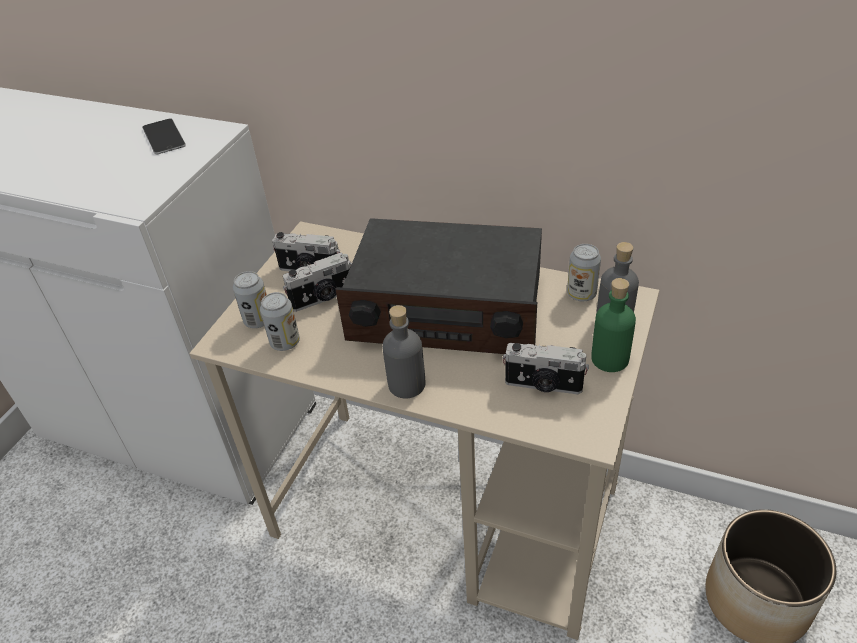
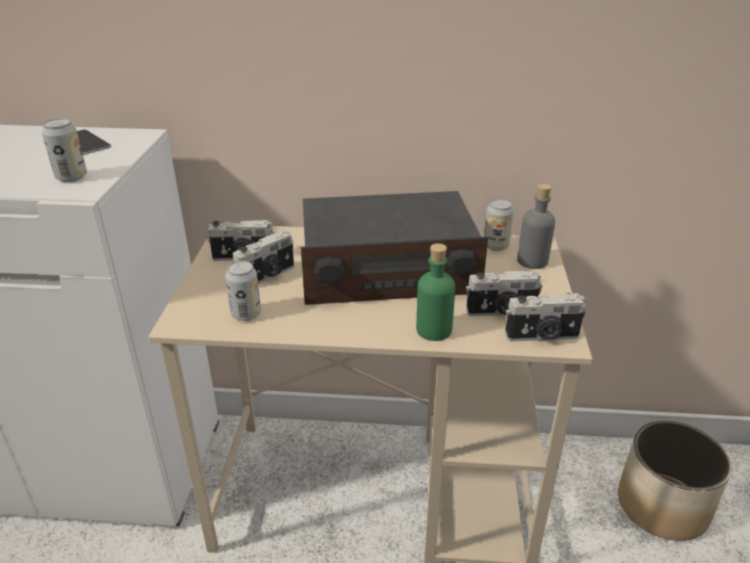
camera: 20 degrees left, 10 degrees down
can [233,271,267,328] -> can moved to [42,118,87,182]
grey bottle [382,305,426,398] -> none
green bottle [591,278,636,372] -> green bottle moved to [416,243,455,341]
none -> camera [505,293,587,341]

